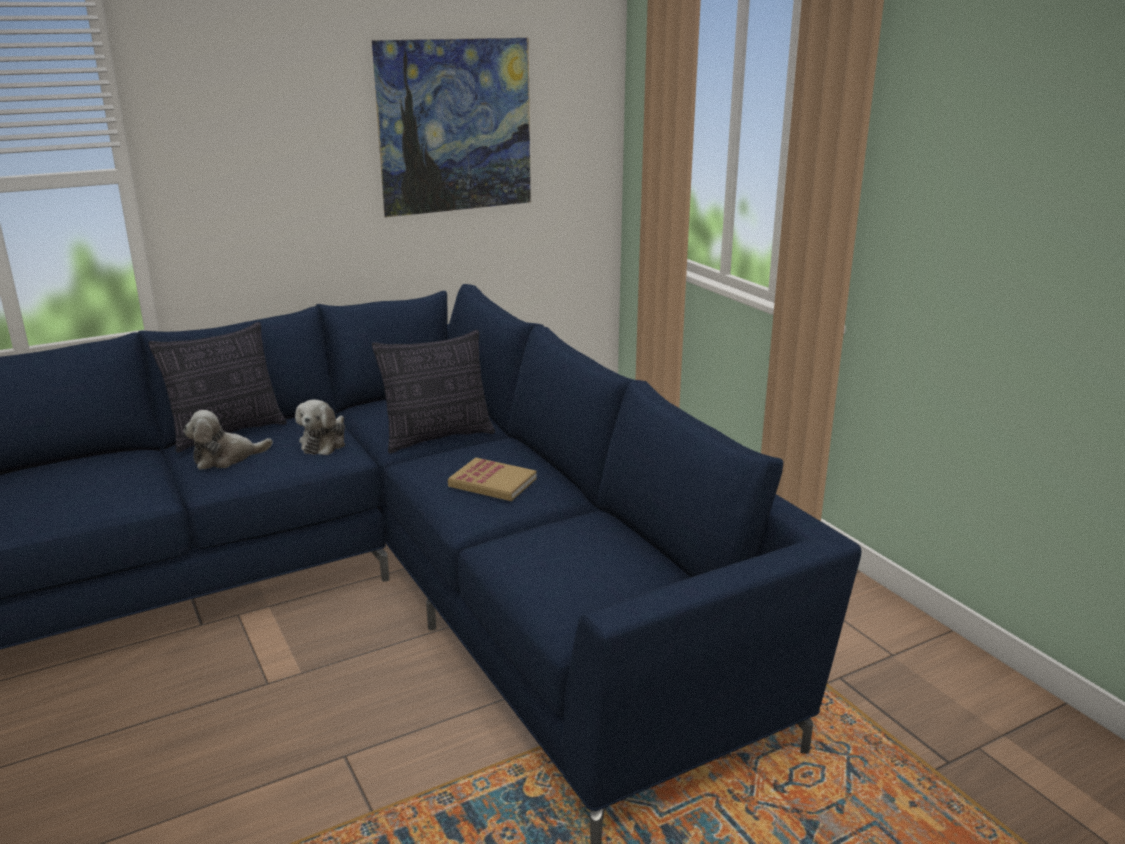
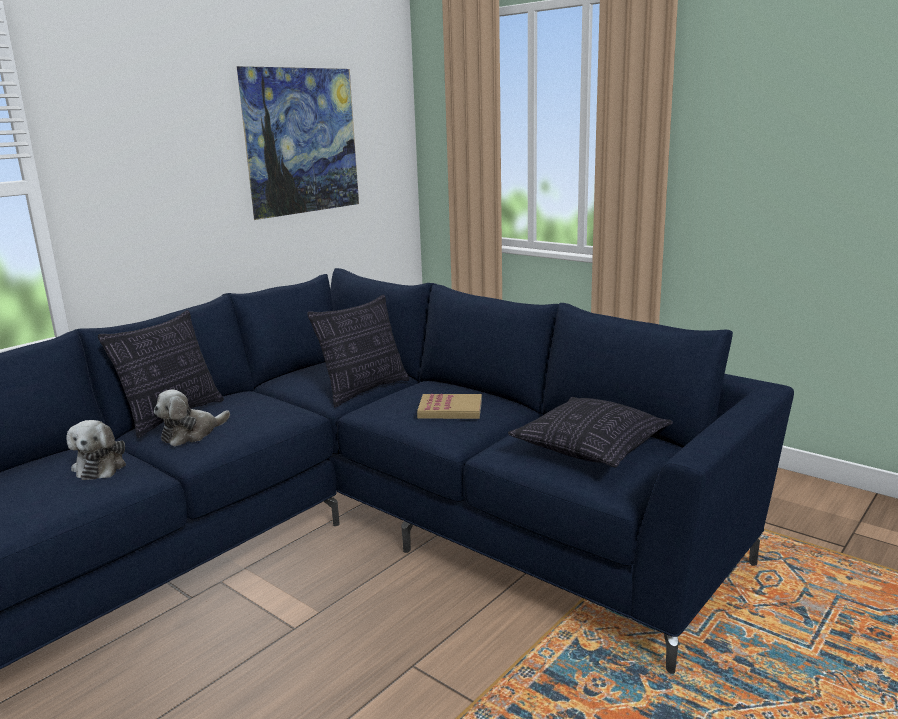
camera: 20 degrees left, 5 degrees down
plush toy [295,400,345,455] -> plush toy moved to [66,420,126,480]
none -> pillow [508,397,673,467]

